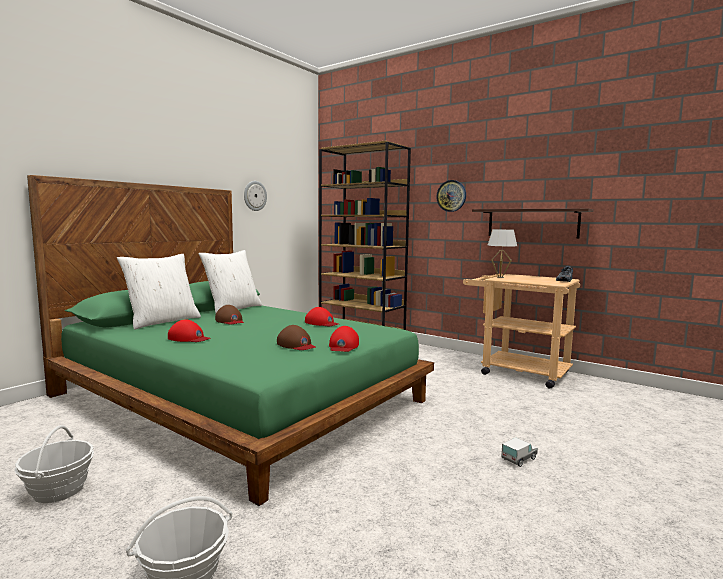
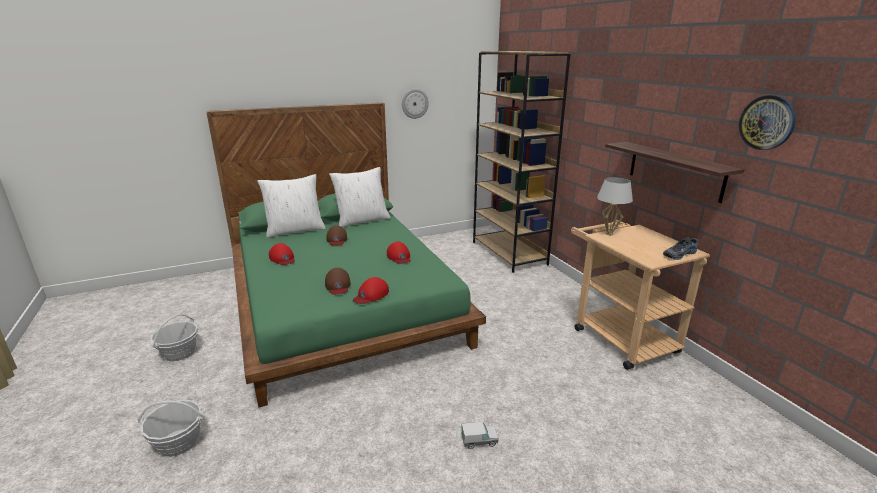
camera: 30 degrees right, 15 degrees up
wall clock [436,180,466,212] -> wall clock moved to [739,95,796,150]

